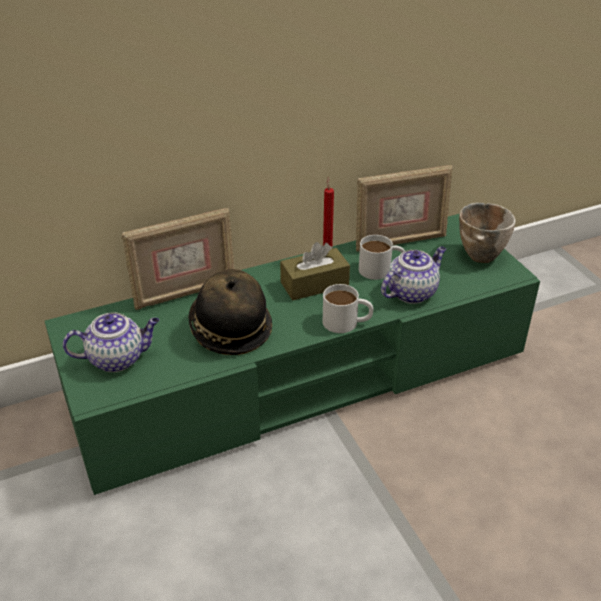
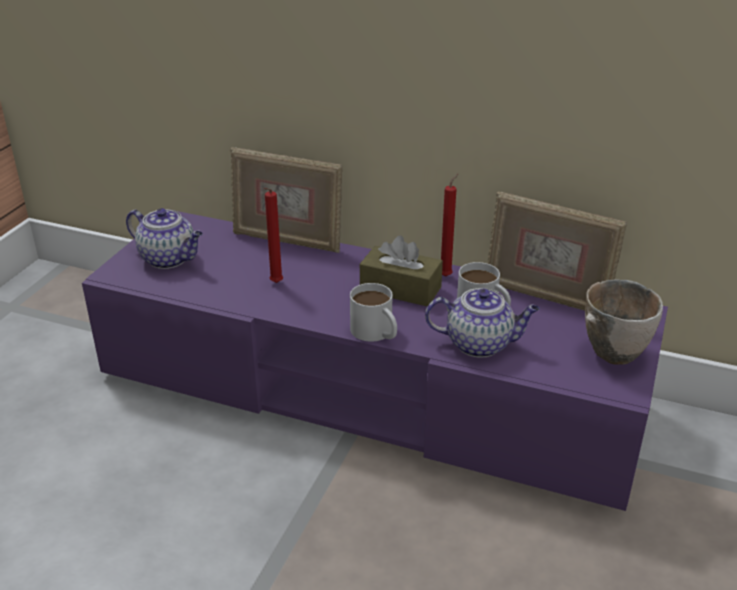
camera: 45 degrees right, 5 degrees down
green tv stand [45,214,540,495] -> purple tv stand [82,211,668,511]
hat [188,269,272,355] -> red candle [264,188,283,283]

